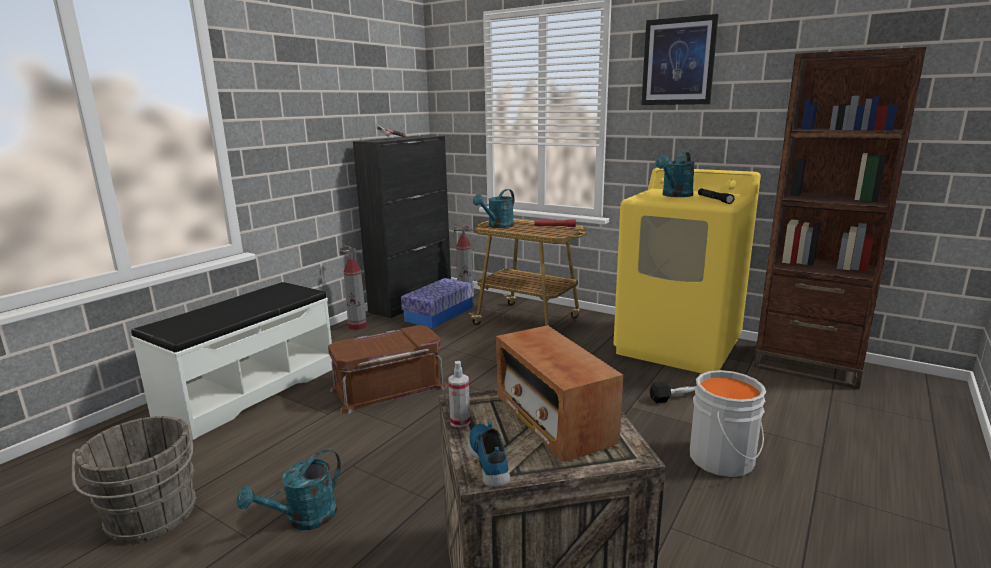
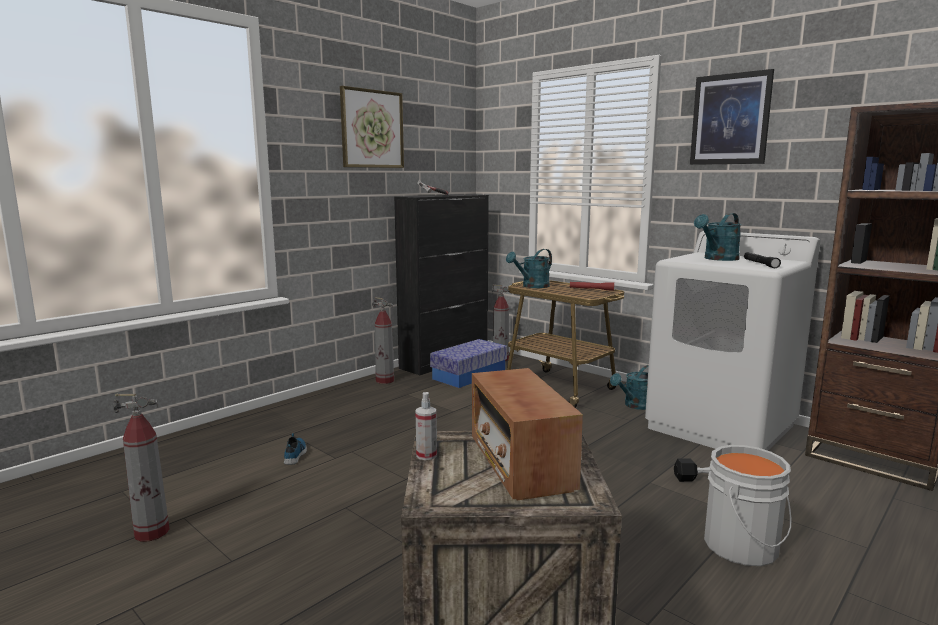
camera: 10 degrees right, 5 degrees down
grey bucket [72,416,197,543] -> fire extinguisher [113,393,169,542]
white bench [131,282,332,440] -> none
turquoise watering can [237,448,341,530] -> turquoise watering can moved to [610,365,649,410]
brown storage box [328,325,447,414] -> none
shoe [468,421,510,487] -> shoe moved to [284,433,307,465]
yellow washing machine [613,168,761,374] -> white washing machine [645,231,820,451]
none -> picture [340,86,404,168]

